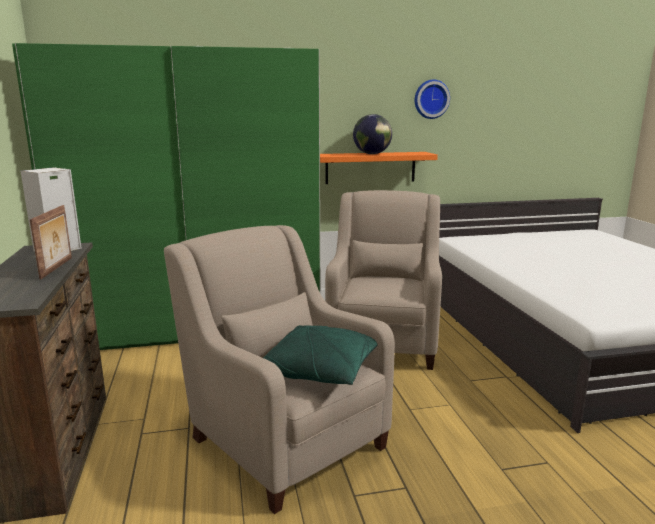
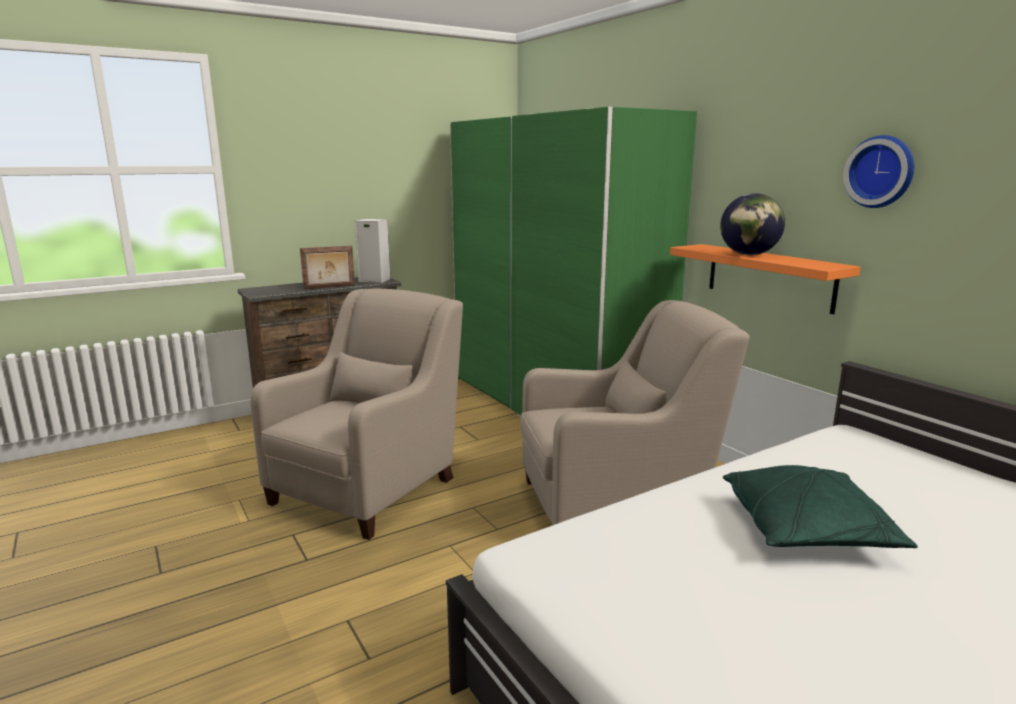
camera: 70 degrees right, 0 degrees up
green pillow [264,325,377,385] -> green pillow moved to [723,465,918,548]

